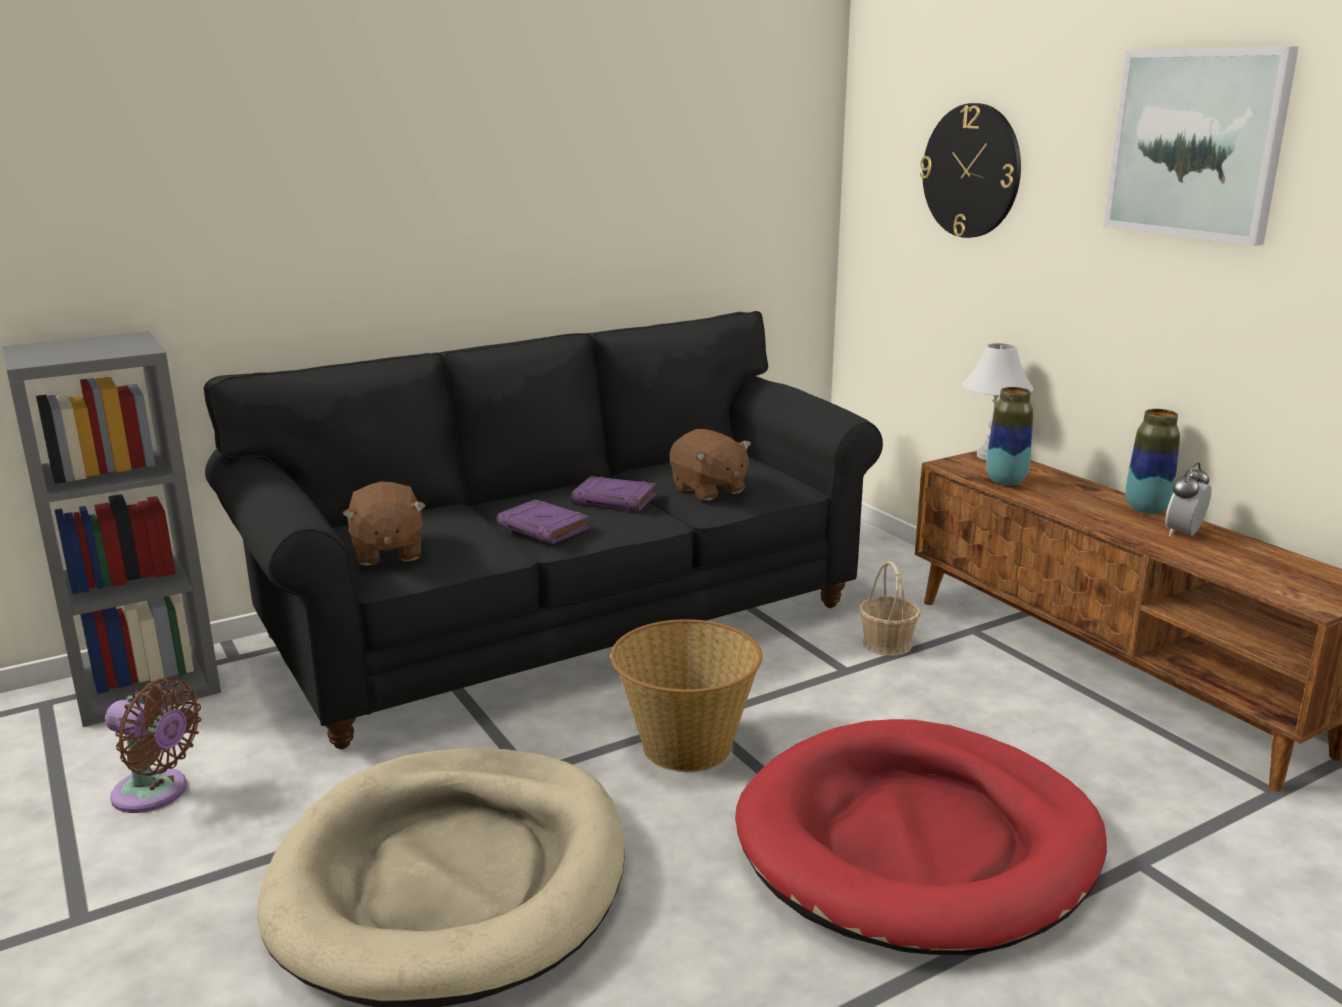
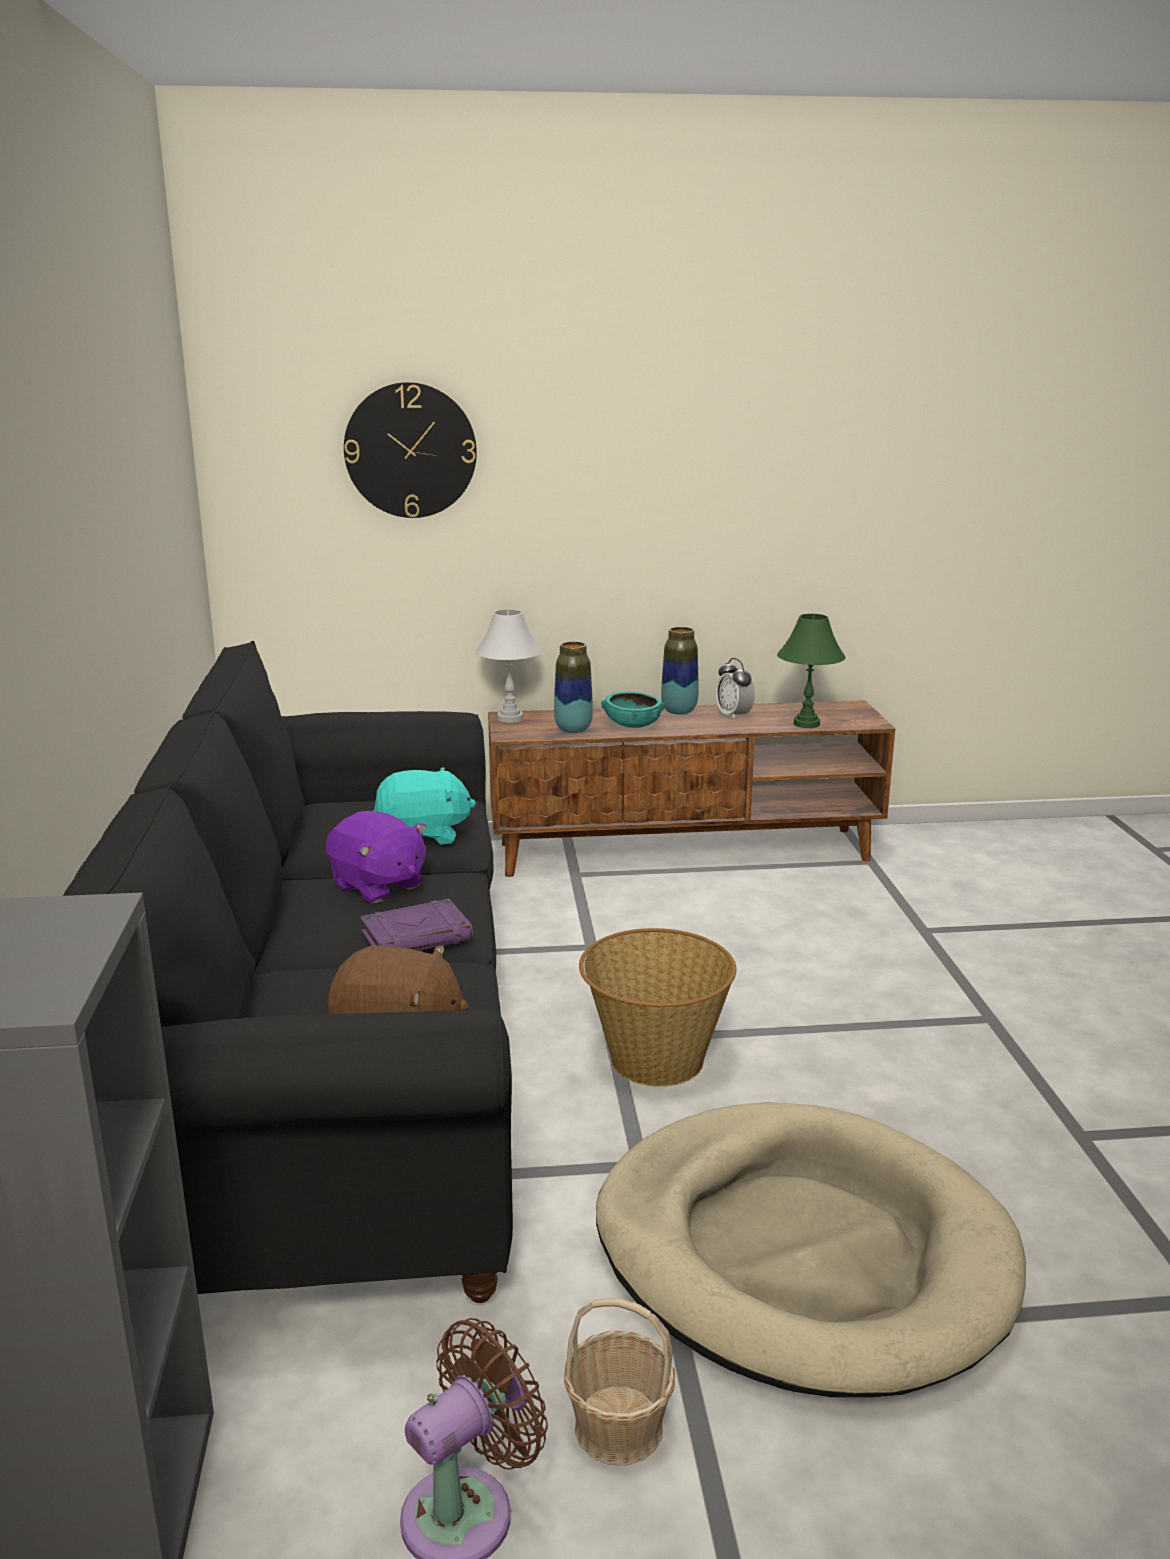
camera: 65 degrees left, 0 degrees up
purple book [571,476,656,511] -> purple plush toy [326,811,427,903]
brown plush toy [669,429,751,501] -> turquoise plush toy [373,767,476,845]
red dog bed [735,719,1107,955] -> none
basket [859,561,921,656] -> basket moved to [564,1298,675,1466]
picture [1103,46,1299,246] -> none
none -> turquoise bowl [601,692,665,728]
none -> green table lamp [777,614,846,728]

